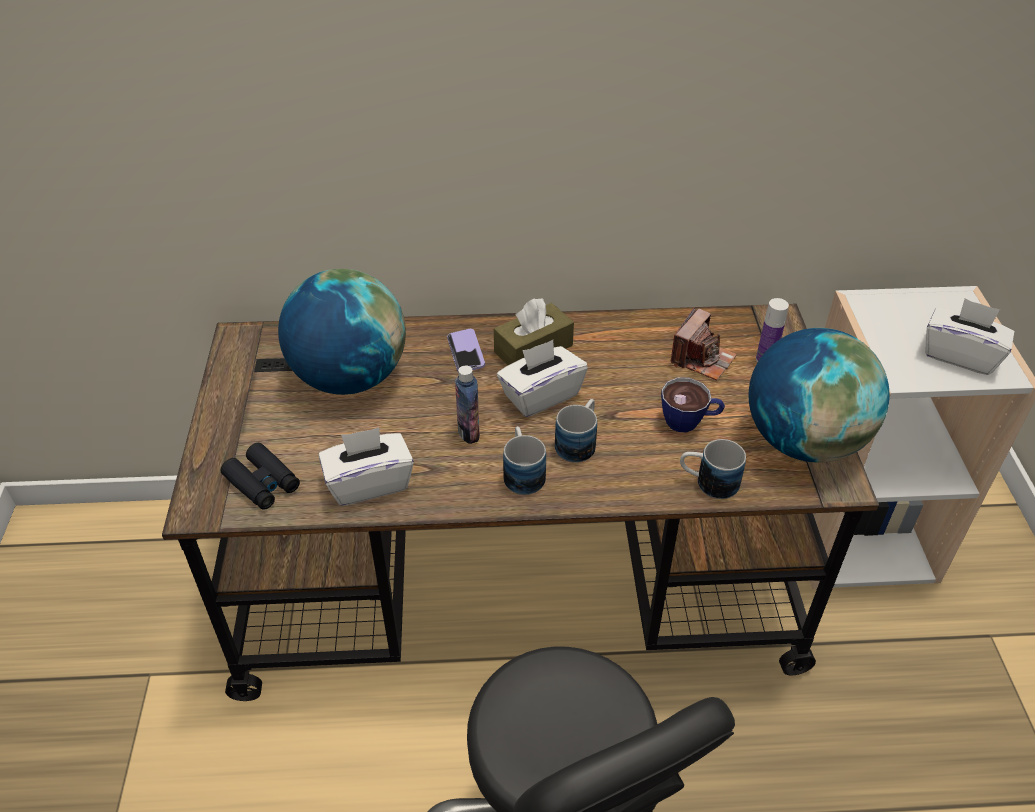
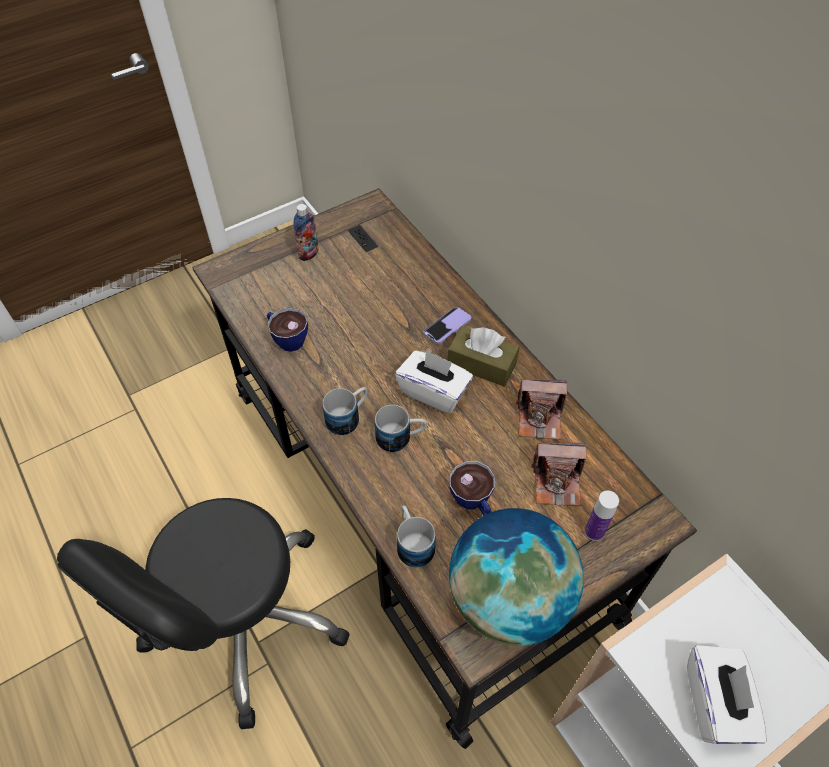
camera: 60 degrees right, 10 degrees up
black binoculars [221,443,300,510] -> none
globe [278,269,406,395] -> none
white tissue box [319,427,414,506] -> cup [267,308,308,352]
bottle [455,366,480,444] -> bottle moved to [293,204,319,261]
none -> camera [515,379,567,440]

